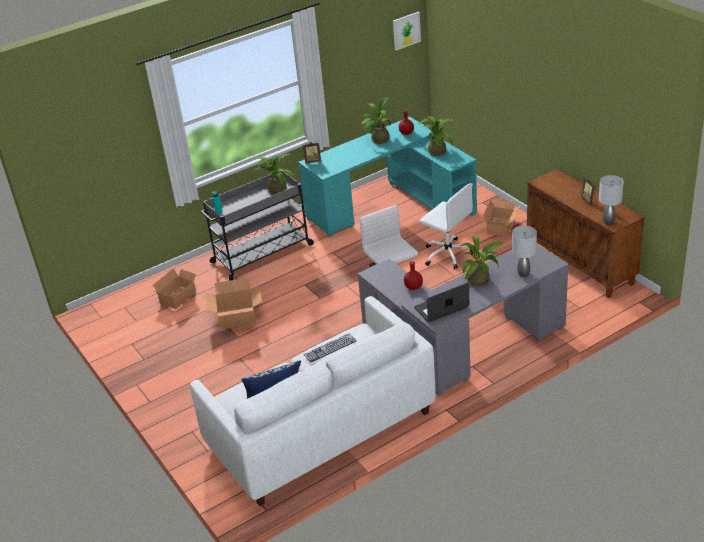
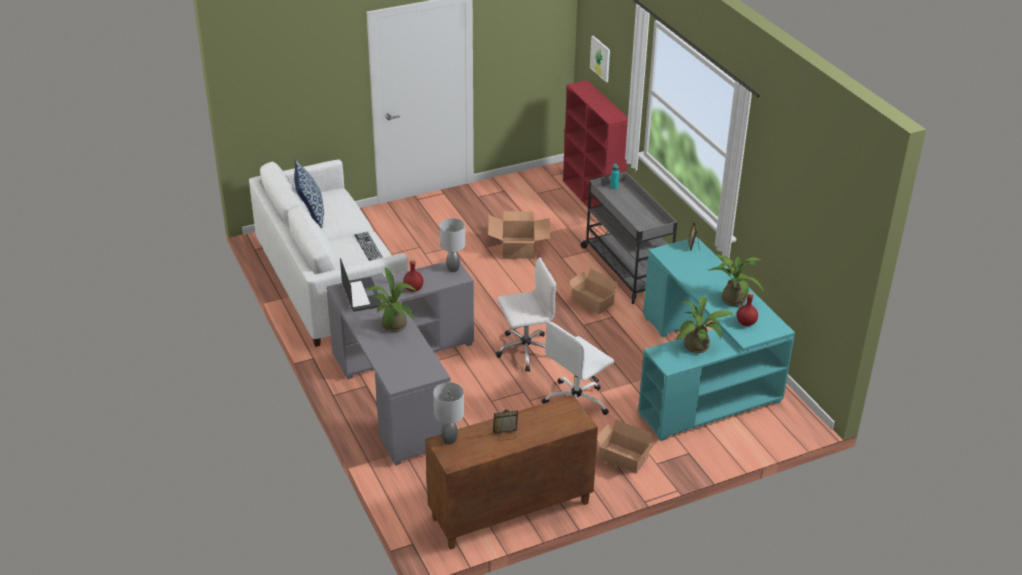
camera: 95 degrees right, 0 degrees up
cardboard box [153,268,197,309] -> cardboard box moved to [569,268,619,314]
potted plant [253,154,297,195] -> none
picture [393,12,421,50] -> picture moved to [590,36,610,82]
grey table lamp [512,226,537,277] -> grey table lamp moved to [440,218,465,272]
none -> red bookcase [563,80,628,208]

